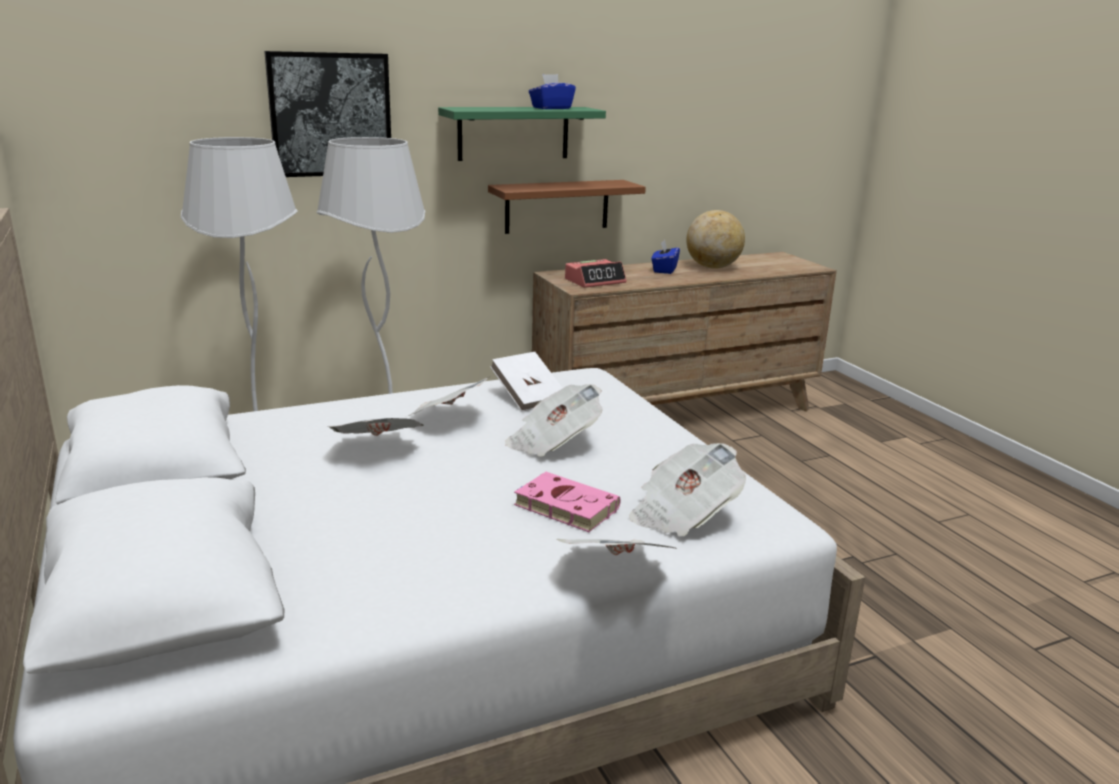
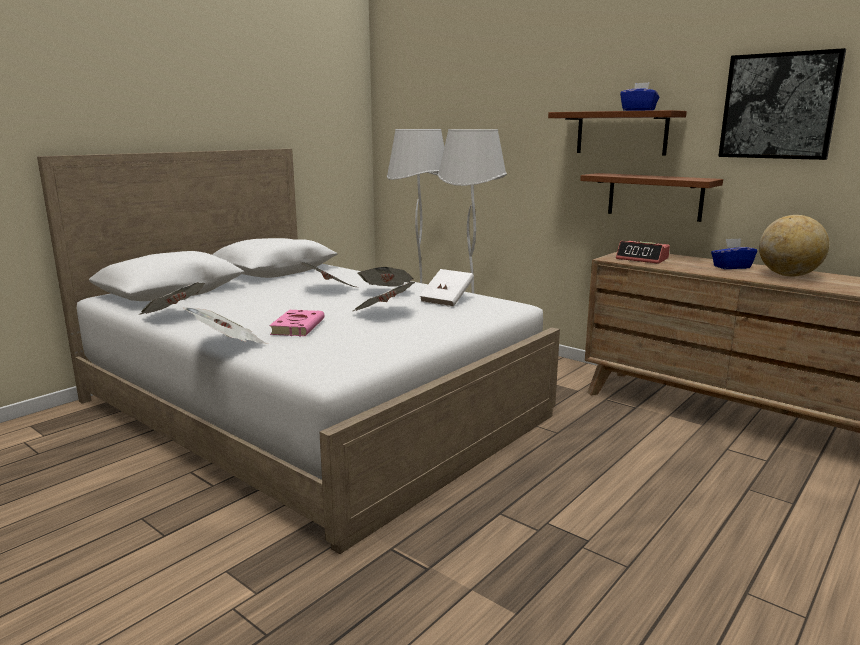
camera: 65 degrees right, 5 degrees down
picture [264,51,391,177] -> picture moved to [718,48,846,160]
green shelf [438,107,606,161] -> brown shelf [548,110,687,155]
newspaper [629,443,746,536] -> newspaper moved to [140,282,205,315]

